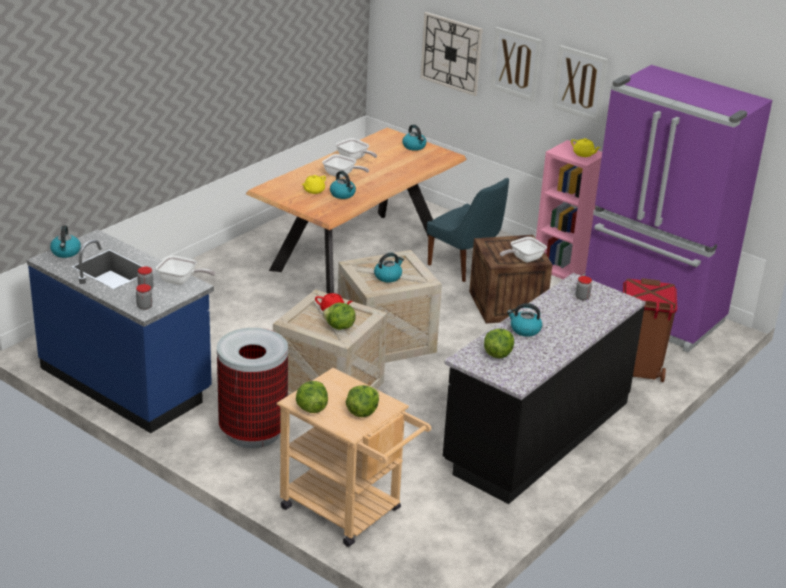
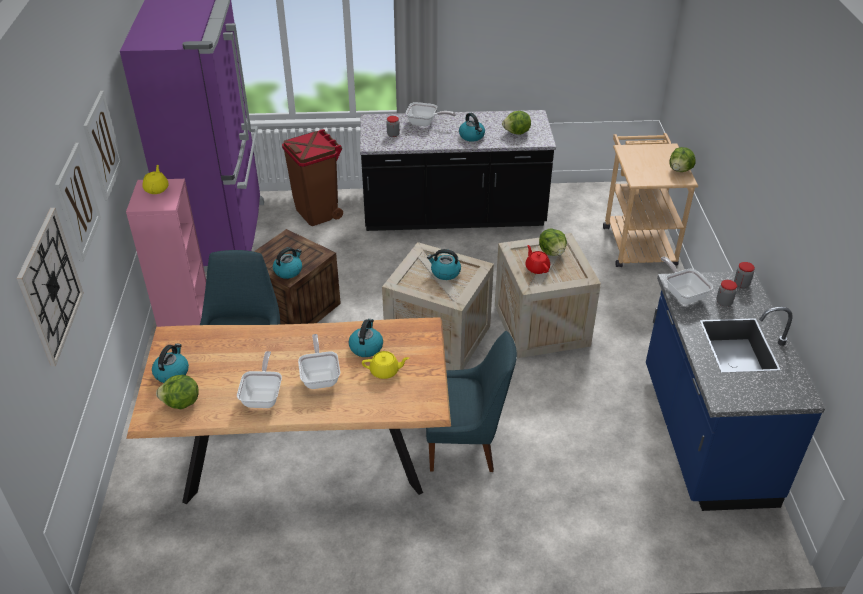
camera: 130 degrees left, 10 degrees up
kettle [50,225,81,258] -> kettle moved to [273,247,302,279]
trash can [217,328,288,448] -> none
lettuce [346,385,379,417] -> lettuce moved to [156,375,199,409]
frying pan [500,237,547,262] -> frying pan moved to [406,102,456,126]
none -> blue chair [426,331,517,472]

